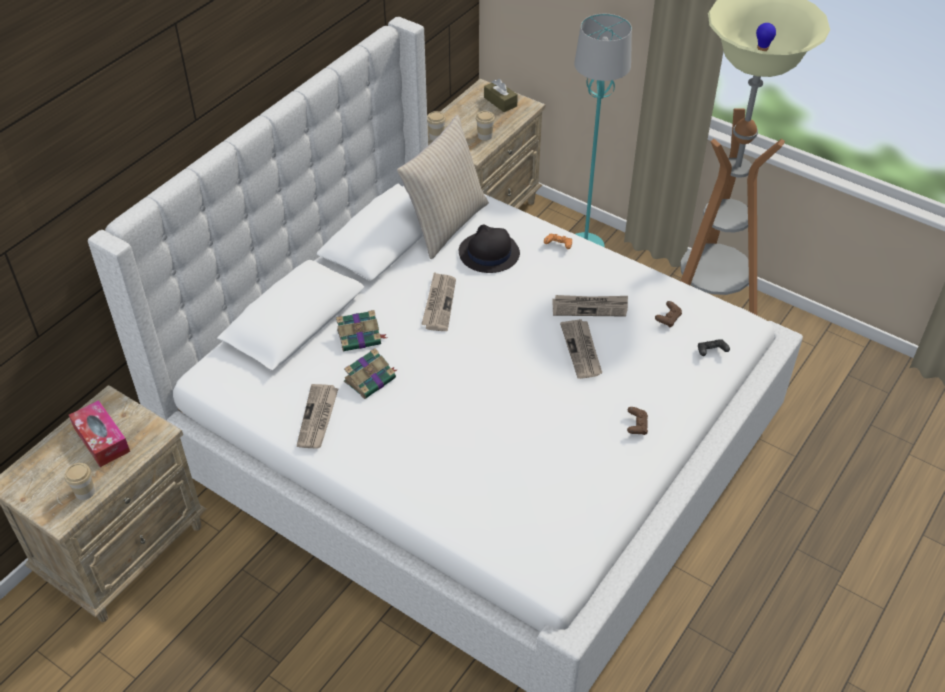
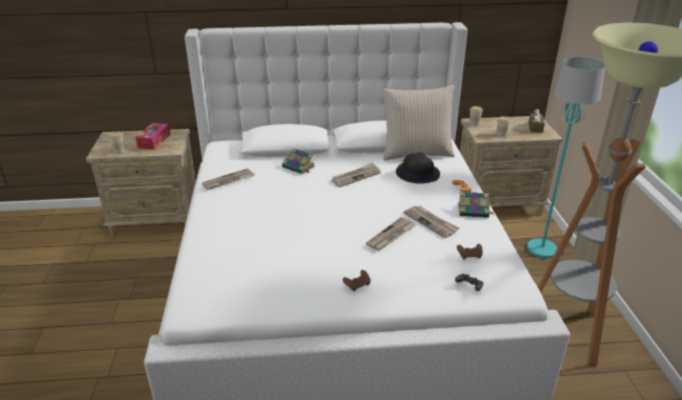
camera: 50 degrees right, 15 degrees down
book [344,348,397,399] -> book moved to [458,192,495,218]

